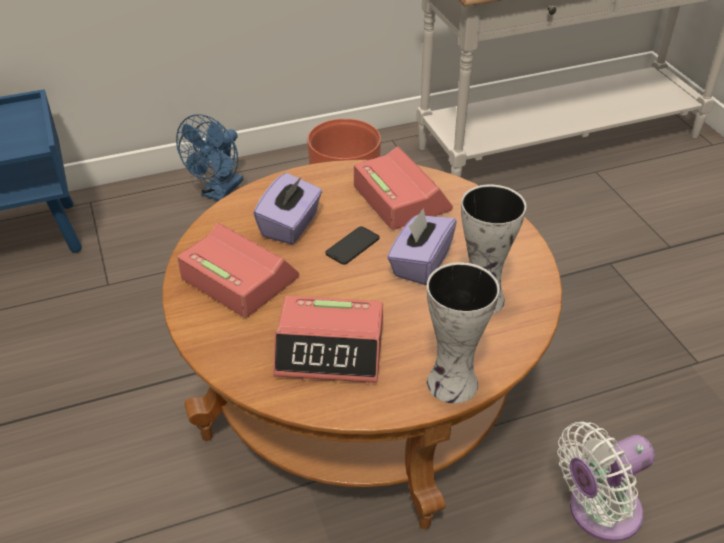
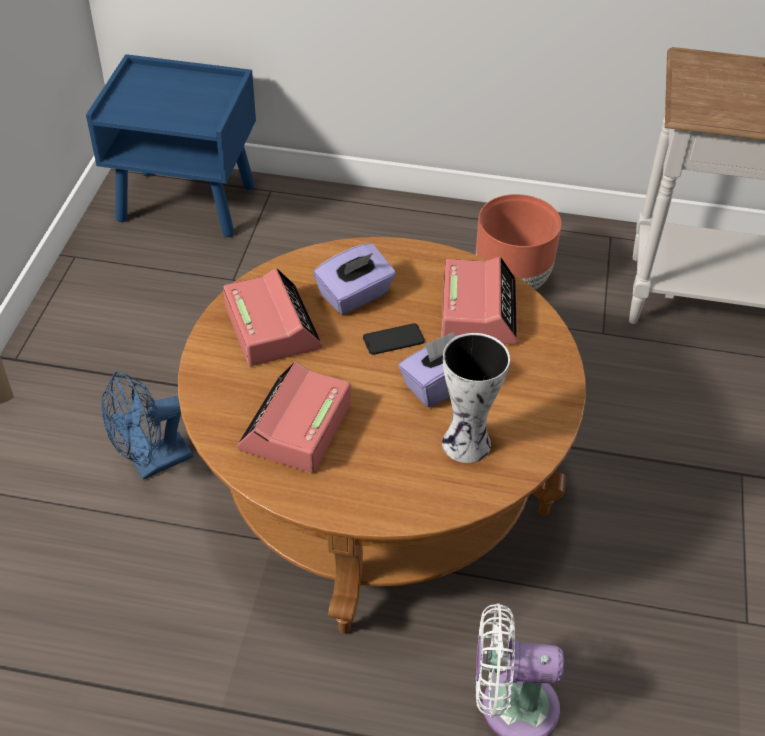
camera: 30 degrees right, 5 degrees up
blue fan [176,114,243,201] -> blue fan moved to [102,371,193,480]
alarm clock [273,296,383,383] -> alarm clock turned 75 degrees clockwise [237,361,351,473]
vase [427,262,499,404] -> none

